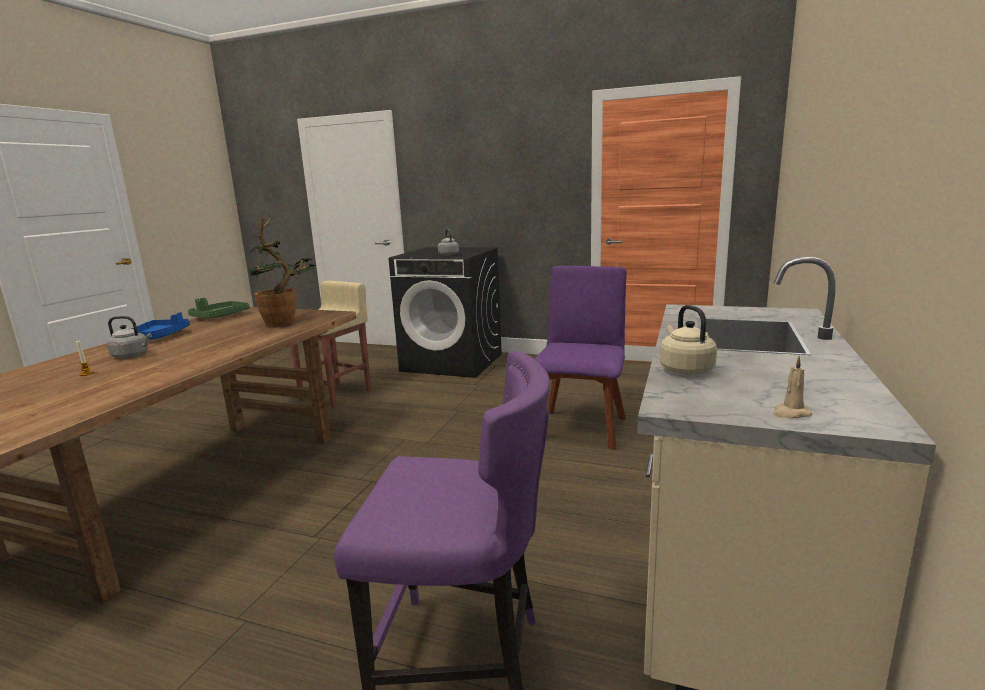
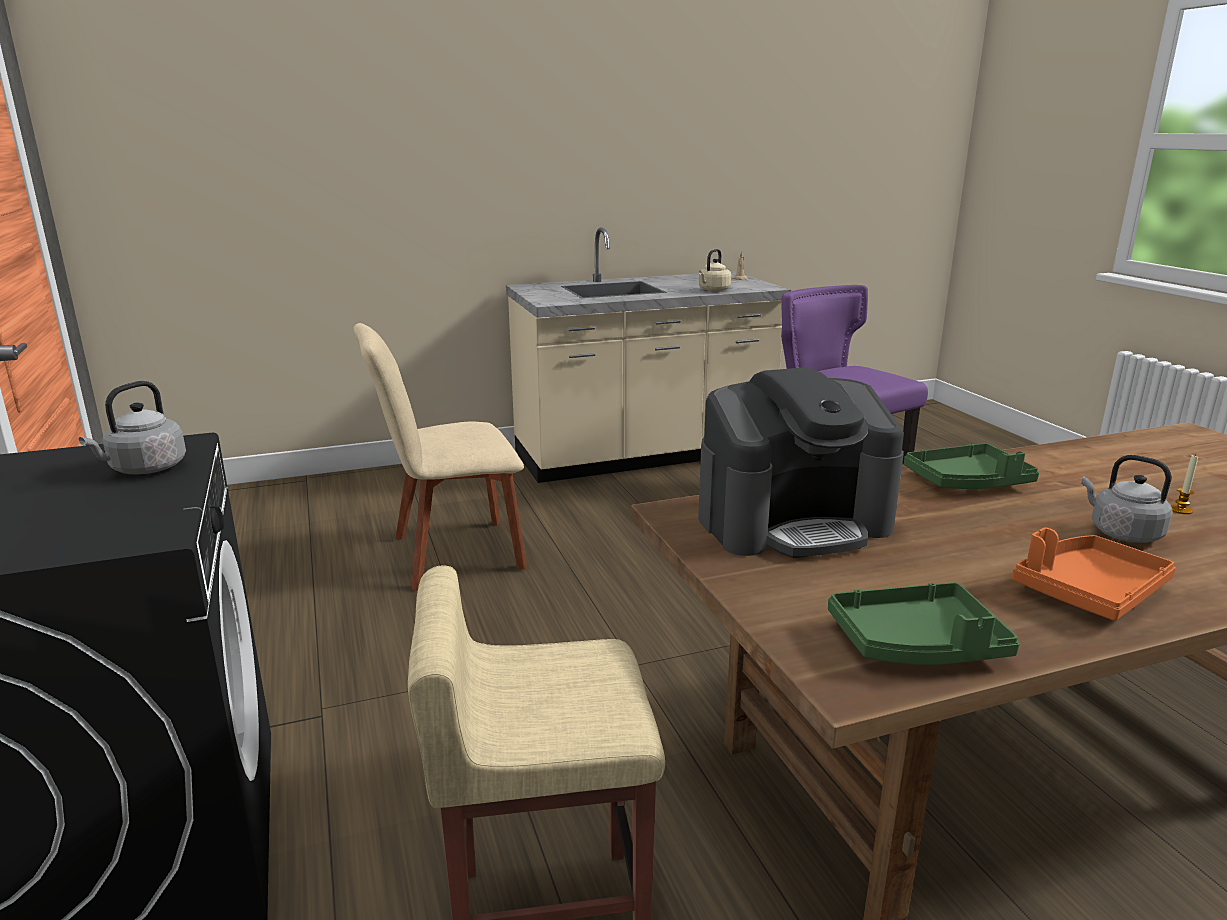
camera: 130 degrees left, 5 degrees up
blue tray [131,312,190,340] -> orange tray [1012,527,1176,621]
potted plant [249,218,316,327] -> coffee machine [698,367,904,558]
purple chair [535,266,627,450] -> beige chair [354,323,527,591]
none -> green tray [904,443,1039,489]

